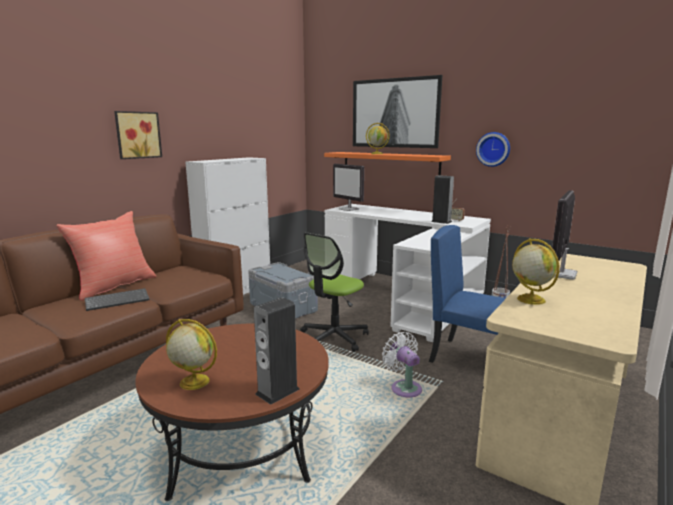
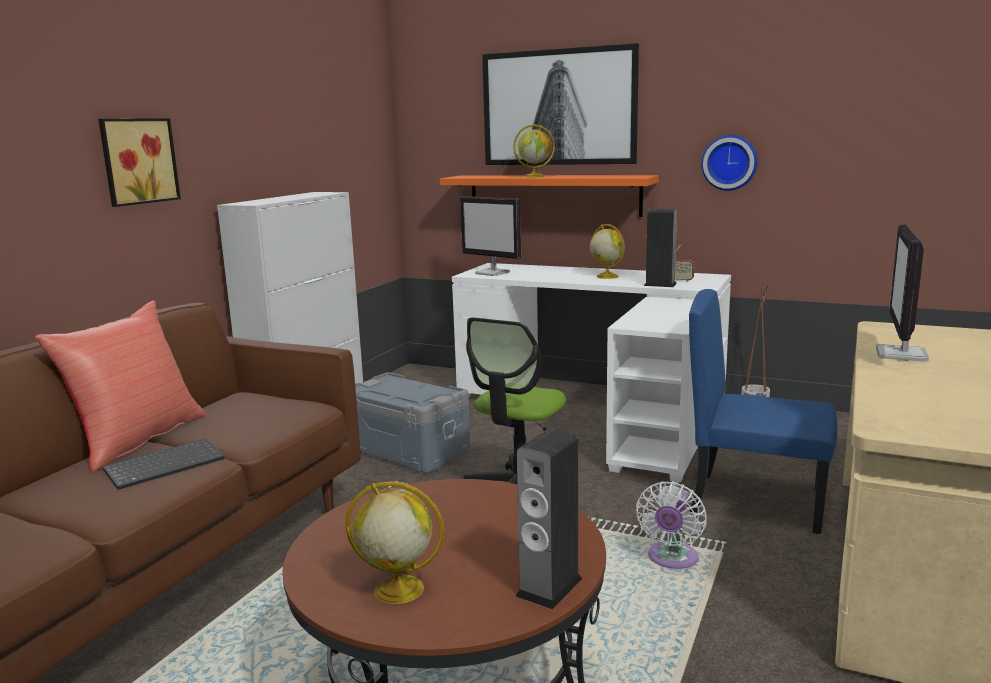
camera: 10 degrees left, 0 degrees up
white fan [382,332,422,397] -> white fan turned 120 degrees counterclockwise [636,481,707,569]
globe [512,238,560,305] -> globe moved to [590,224,625,279]

